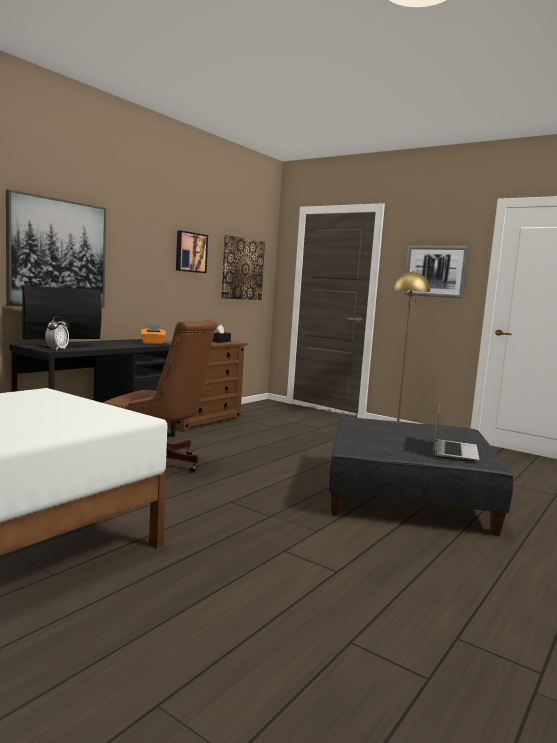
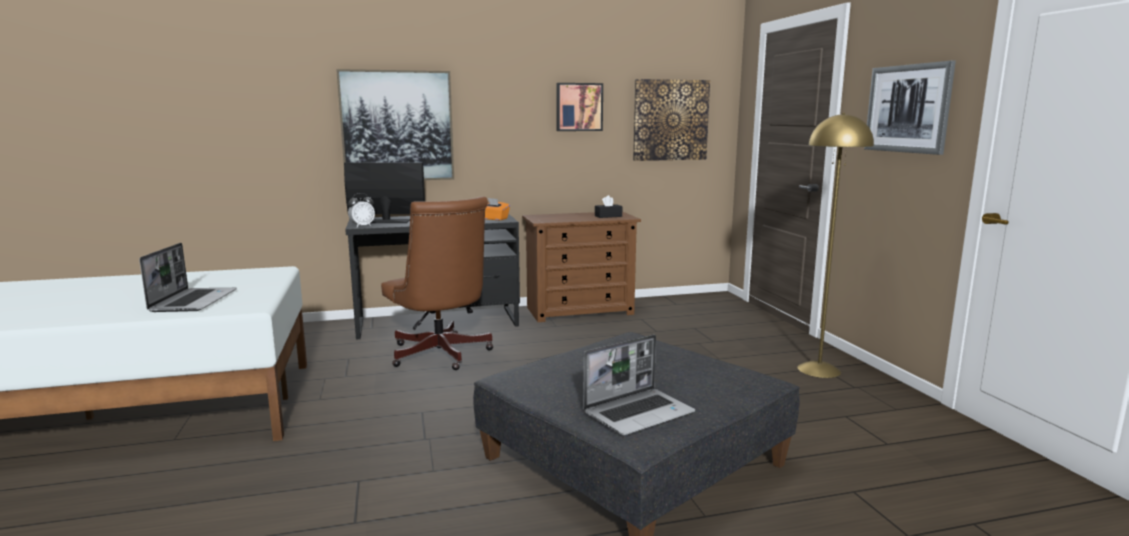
camera: 40 degrees right, 5 degrees up
none -> laptop [139,243,237,312]

